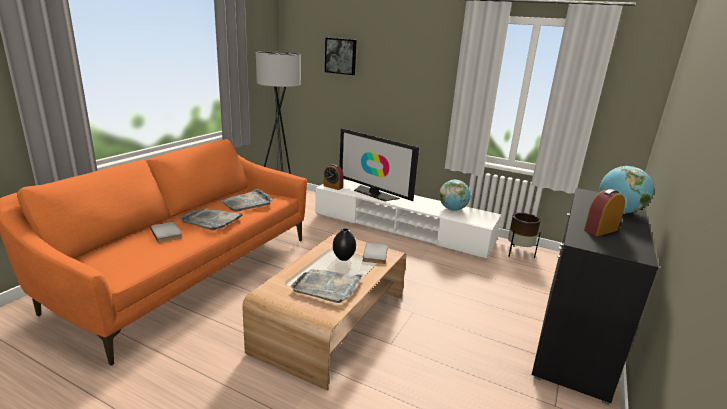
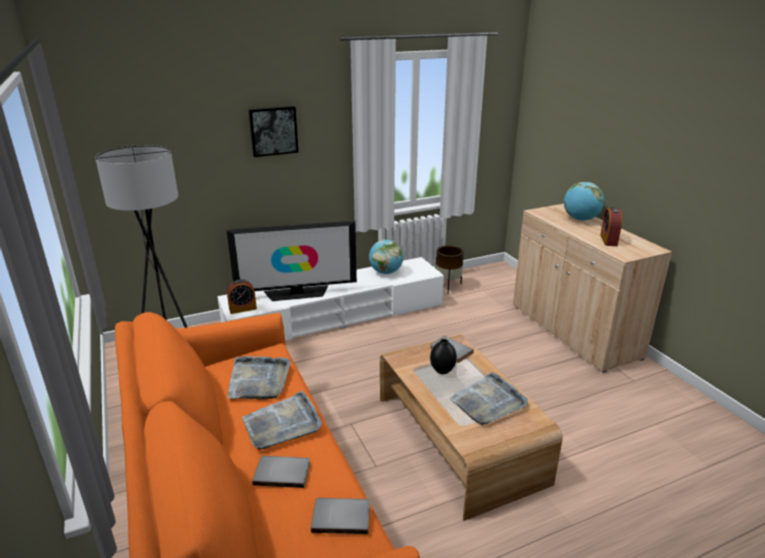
camera: 50 degrees left, 5 degrees up
picture [325,38,357,75] -> picture moved to [248,106,298,157]
black cabinet [532,188,659,405] -> beige cabinet [513,204,672,373]
none -> grey book [311,498,370,534]

